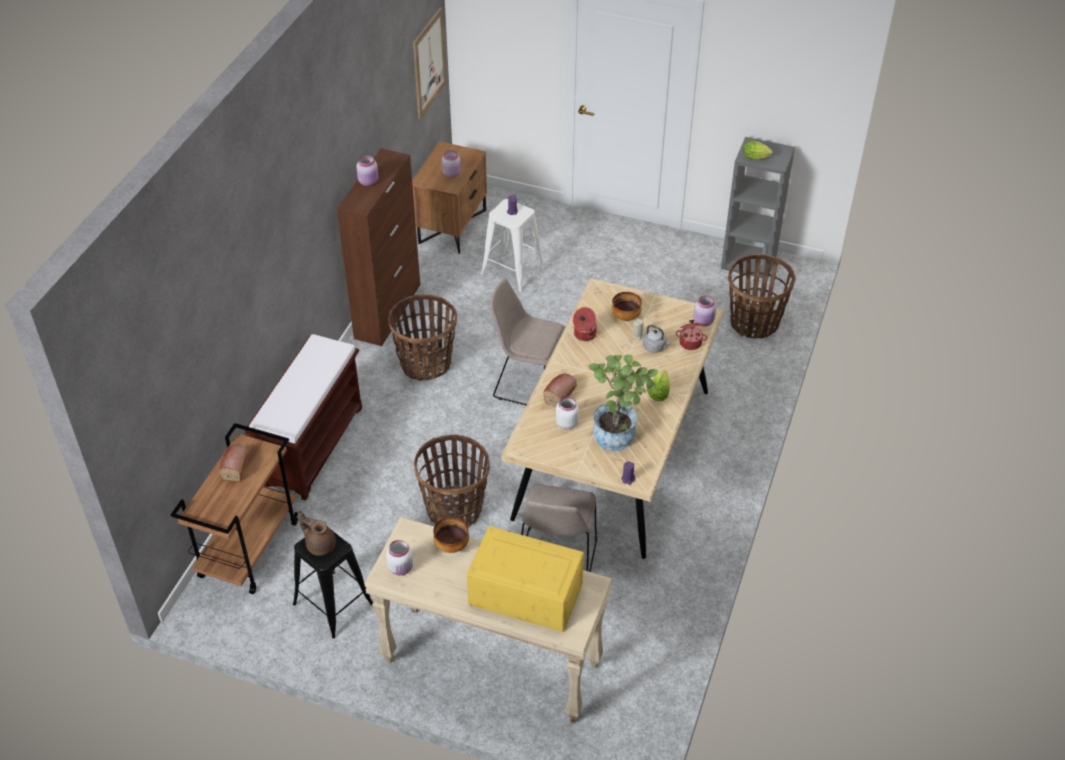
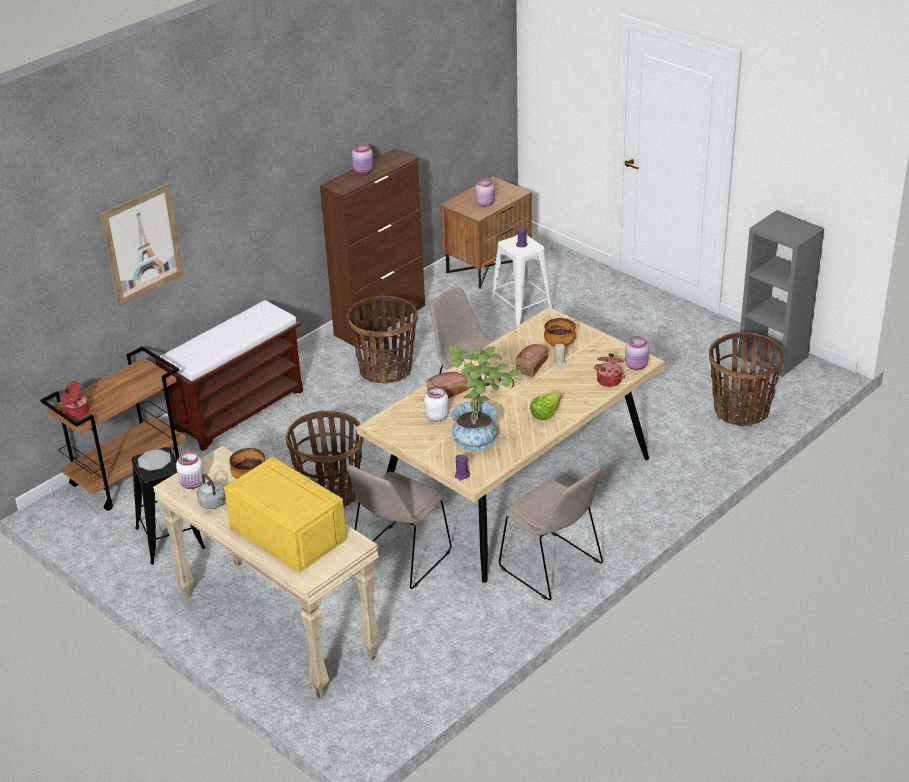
camera: 25 degrees right, 10 degrees down
bread [219,444,248,481] -> bread moved to [515,344,548,377]
brown teapot [298,511,336,556] -> plate [138,449,171,471]
picture [413,7,446,119] -> picture moved to [100,183,184,307]
cooking pot [573,307,597,341] -> cooking pot moved to [62,381,89,418]
grey kettle [643,325,671,353] -> grey kettle moved to [197,474,226,509]
lettuce [743,141,773,159] -> none
none -> beige chair [499,467,603,600]

